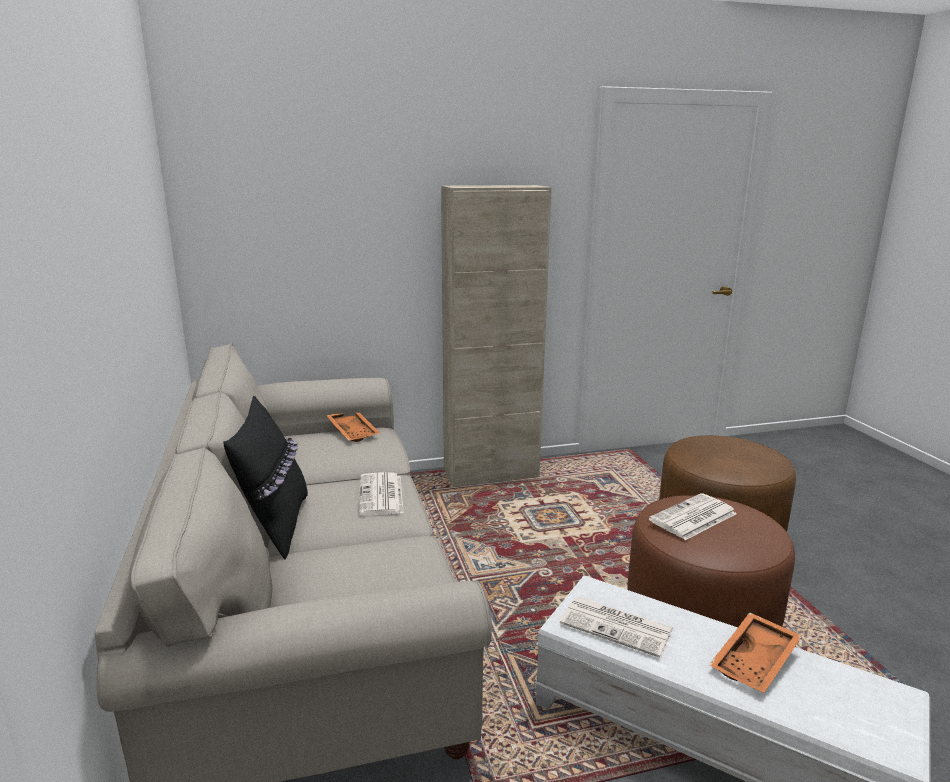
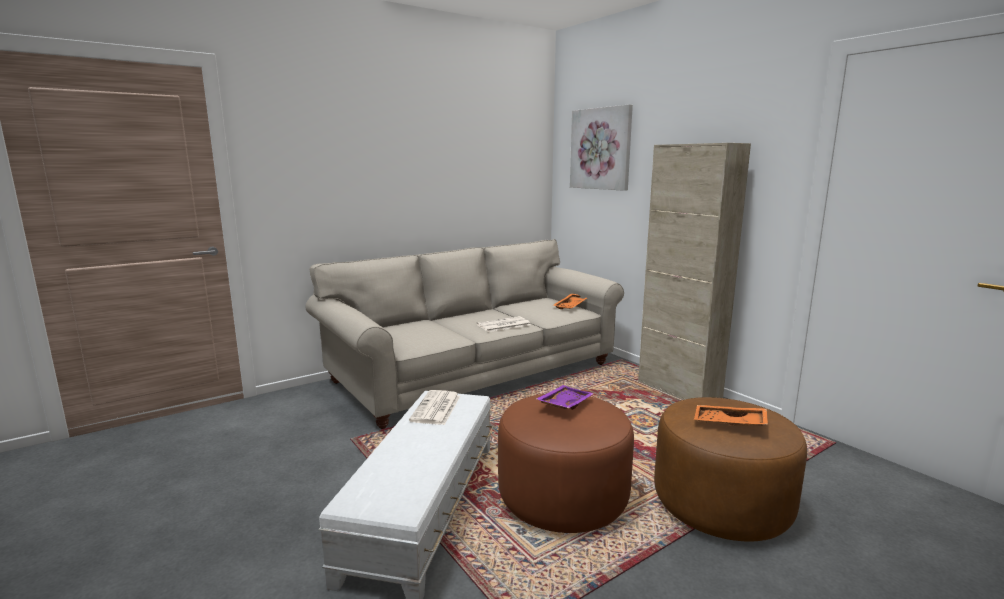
camera: 70 degrees right, 5 degrees down
black pillow [223,396,308,560] -> none
newspaper [649,493,737,540] -> purple tray [536,385,594,410]
orange tray [709,612,802,693] -> orange tray moved to [694,405,768,426]
none -> picture [570,104,633,191]

